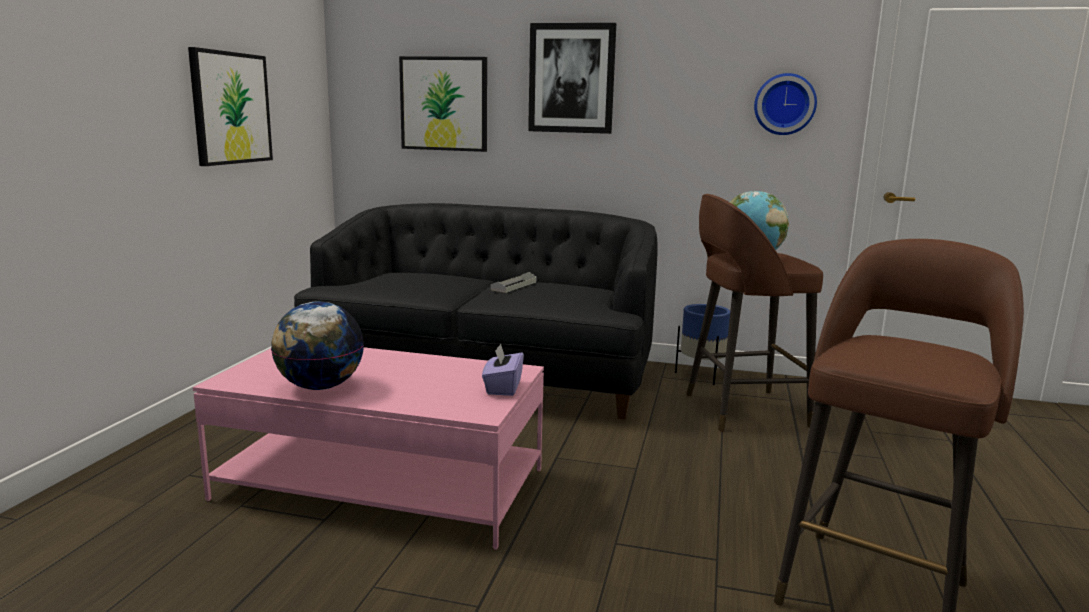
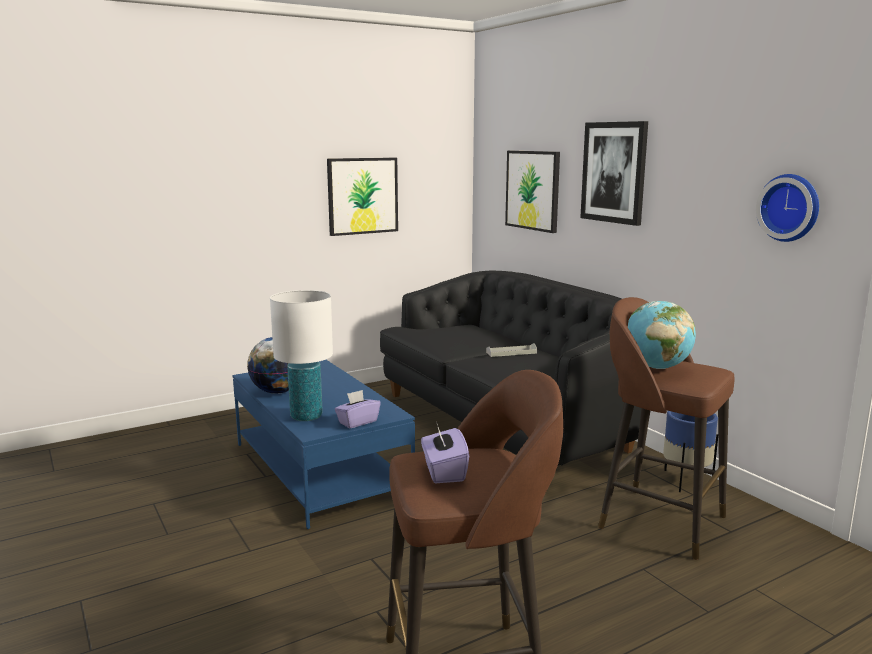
camera: 45 degrees right, 0 degrees up
pink coffee table [193,347,544,550] -> blue coffee table [232,360,415,529]
none -> white table lamp [270,290,333,421]
none -> purple tissue box [421,424,469,483]

